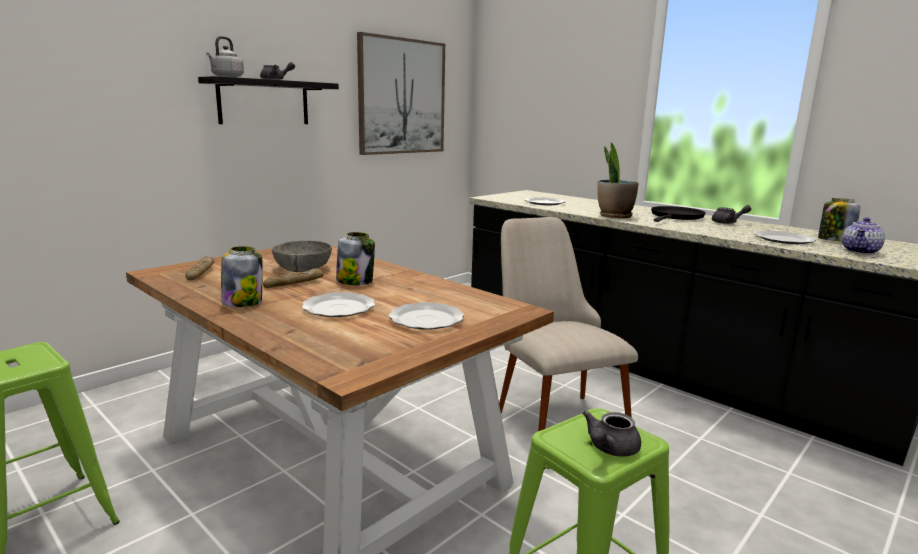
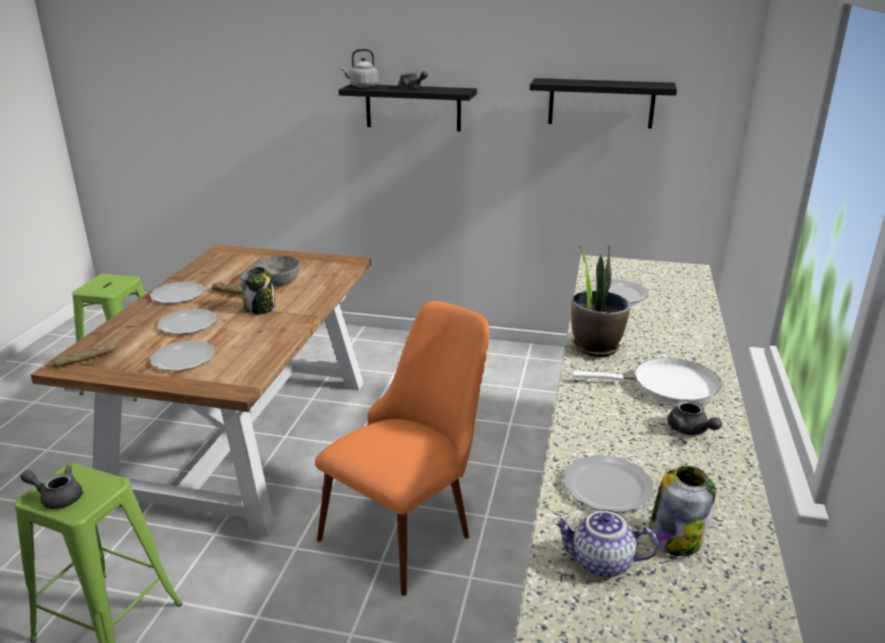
camera: 60 degrees right, 10 degrees up
bread [185,256,214,280] -> bread moved to [53,342,116,368]
jar [221,246,263,307] -> plate [149,282,205,303]
picture [357,32,445,155] -> black shelf [530,78,677,129]
beige chair [499,217,638,431] -> orange chair [315,301,489,596]
black frying pan [651,206,706,222] -> white frying pan [572,358,721,404]

